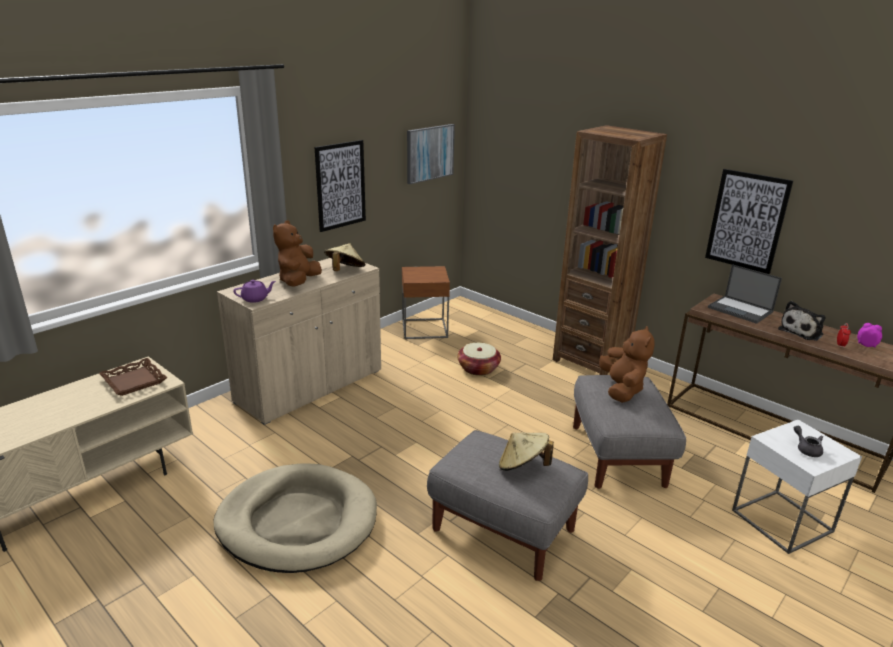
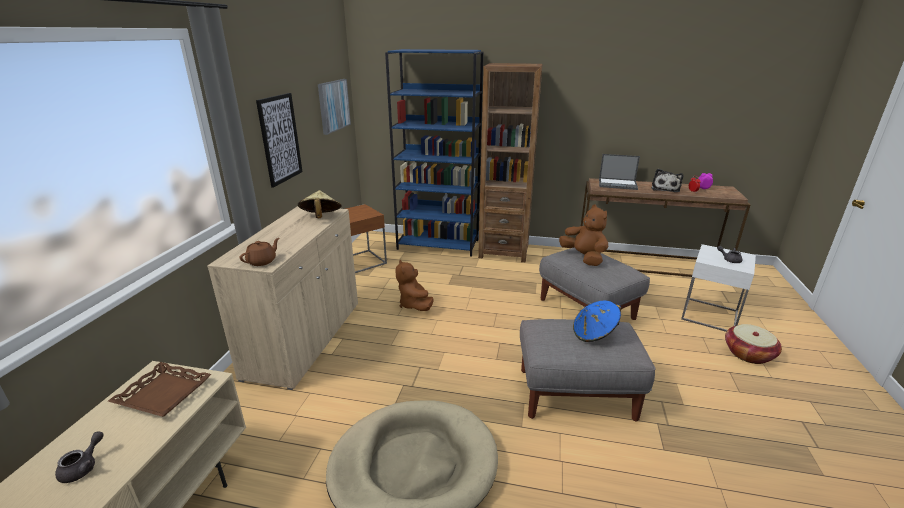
camera: 30 degrees left, 0 degrees up
purple teapot [233,280,276,303] -> brown teapot [240,238,279,266]
brown plush toy [273,220,322,287] -> brown plush toy moved to [396,259,434,311]
basket [457,343,501,376] -> basket moved to [725,324,782,364]
beige hat [499,432,554,471] -> blue hat [573,301,621,342]
picture [705,169,793,274] -> none
none -> grey teapot [55,431,104,483]
none -> blue bookcase [385,49,483,257]

